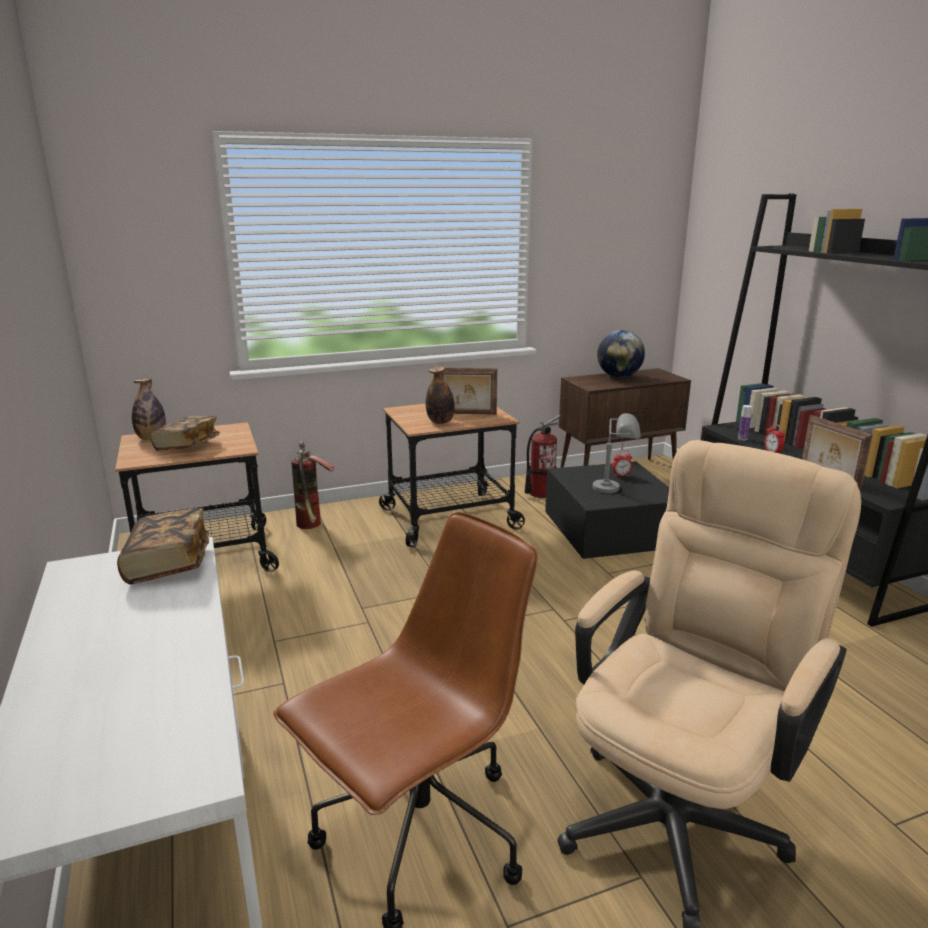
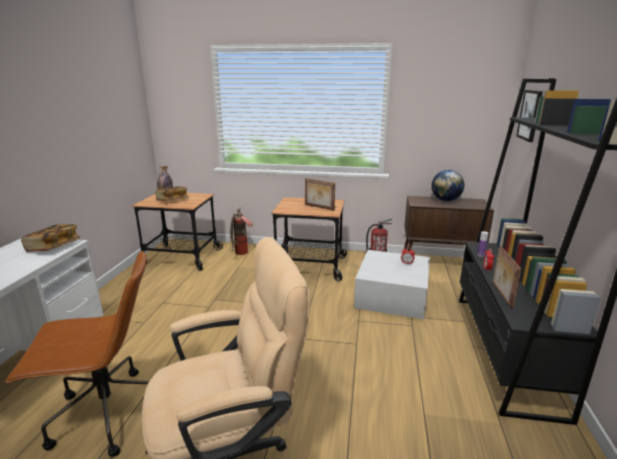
camera: 30 degrees right, 0 degrees up
bottle [426,366,455,424] -> none
black storage box [545,461,669,559] -> white storage box [354,250,430,319]
grey table lamp [593,413,641,493] -> none
none -> picture [516,90,543,142]

